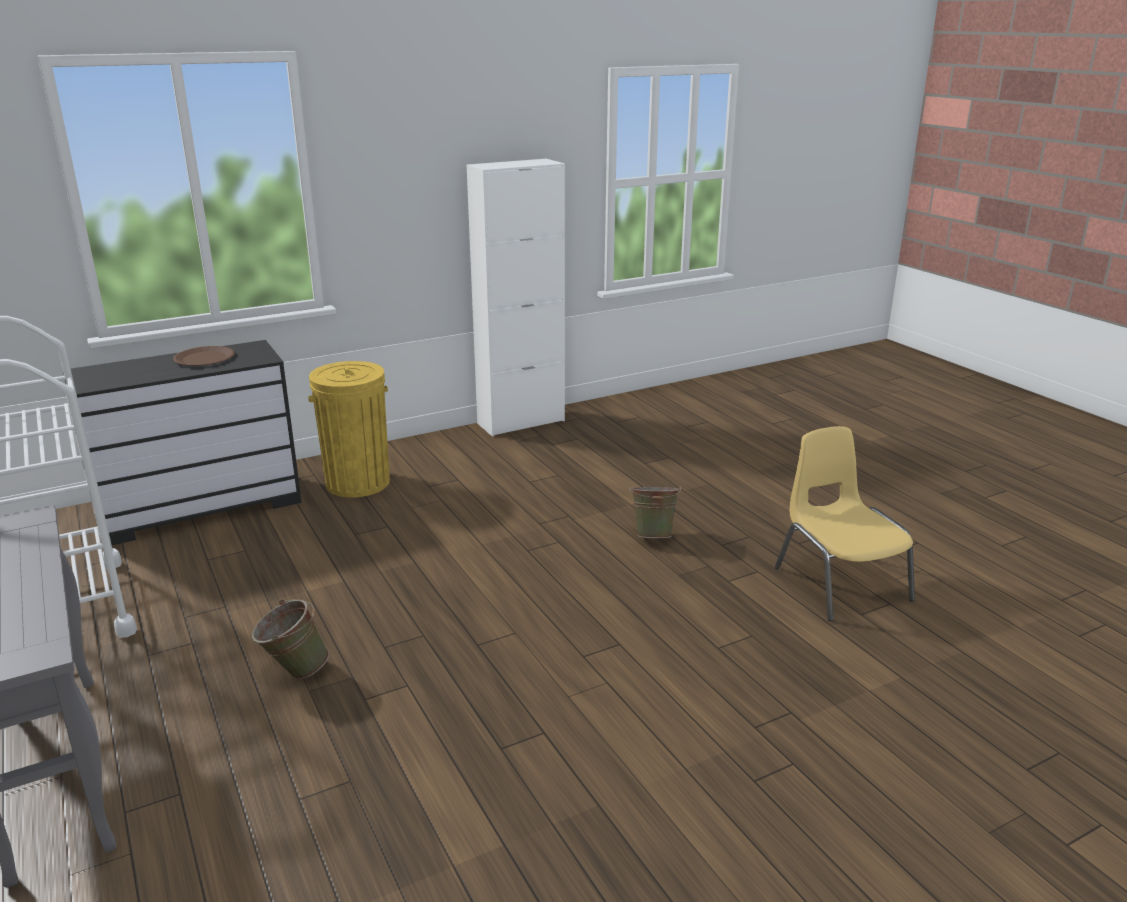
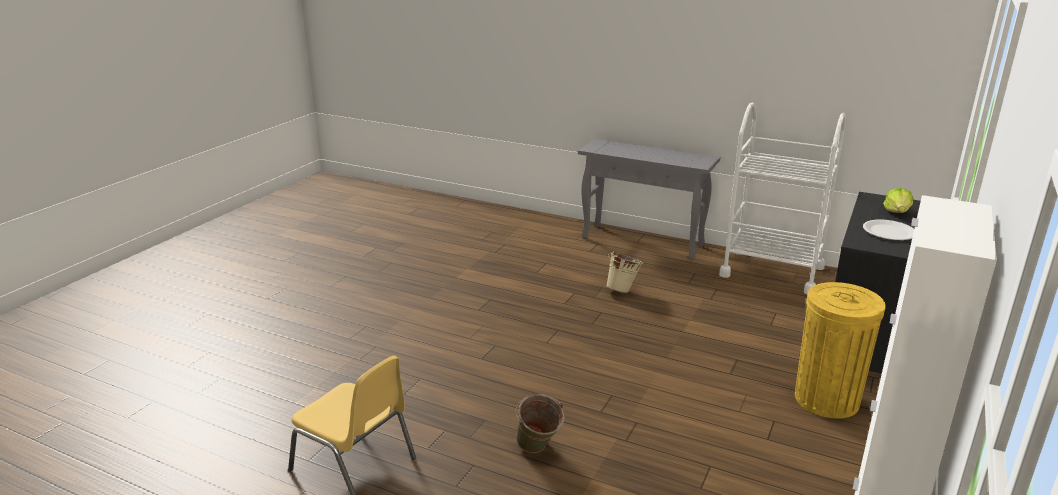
camera: 145 degrees right, 0 degrees up
brown plate [173,346,235,366] -> white plate [863,219,914,240]
green bucket [252,599,329,679] -> beige bucket [606,251,643,293]
none -> lettuce [883,188,913,213]

